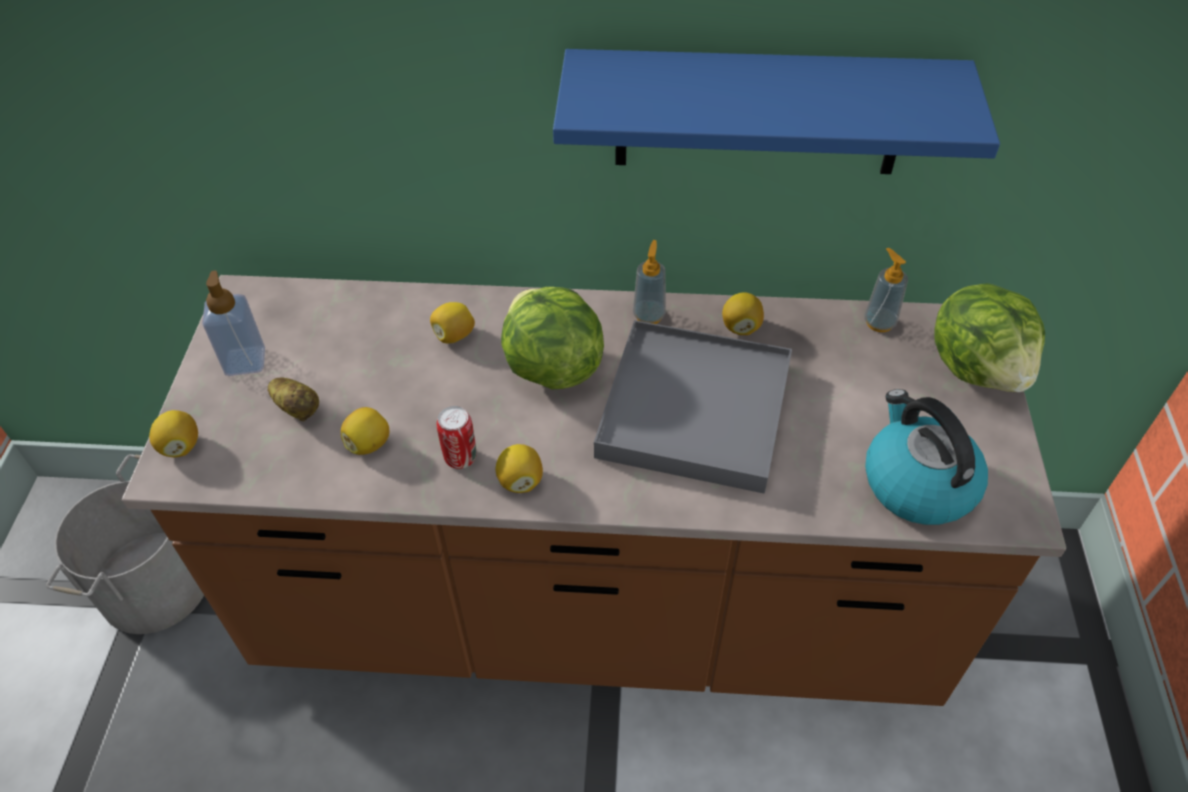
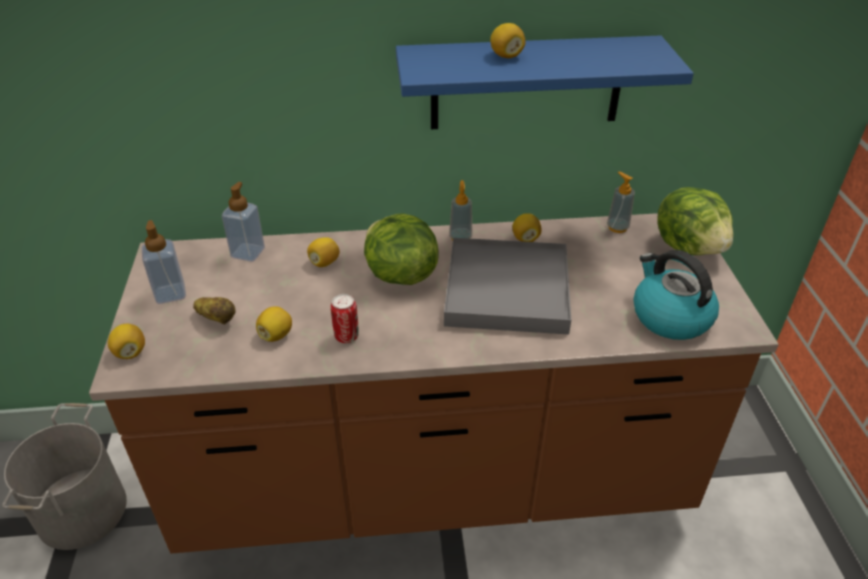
camera: 10 degrees left, 10 degrees down
lemon [496,444,543,493] -> lemon moved to [490,23,525,58]
none -> soap dispenser [222,182,265,262]

